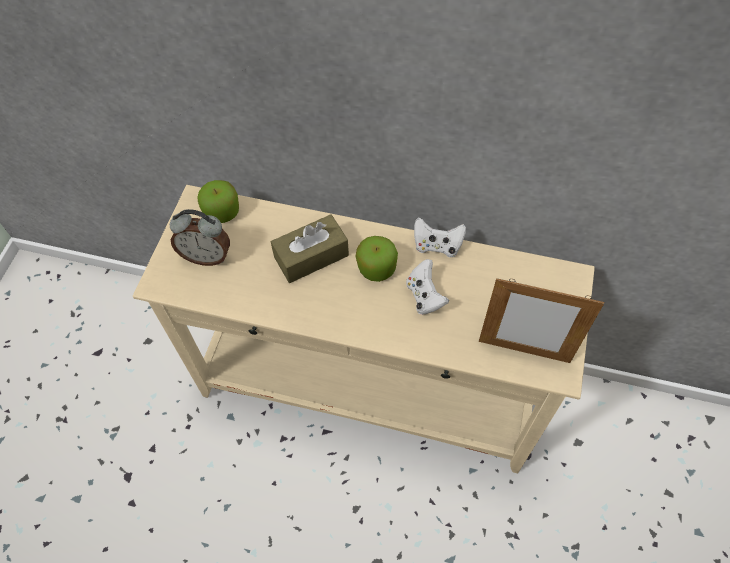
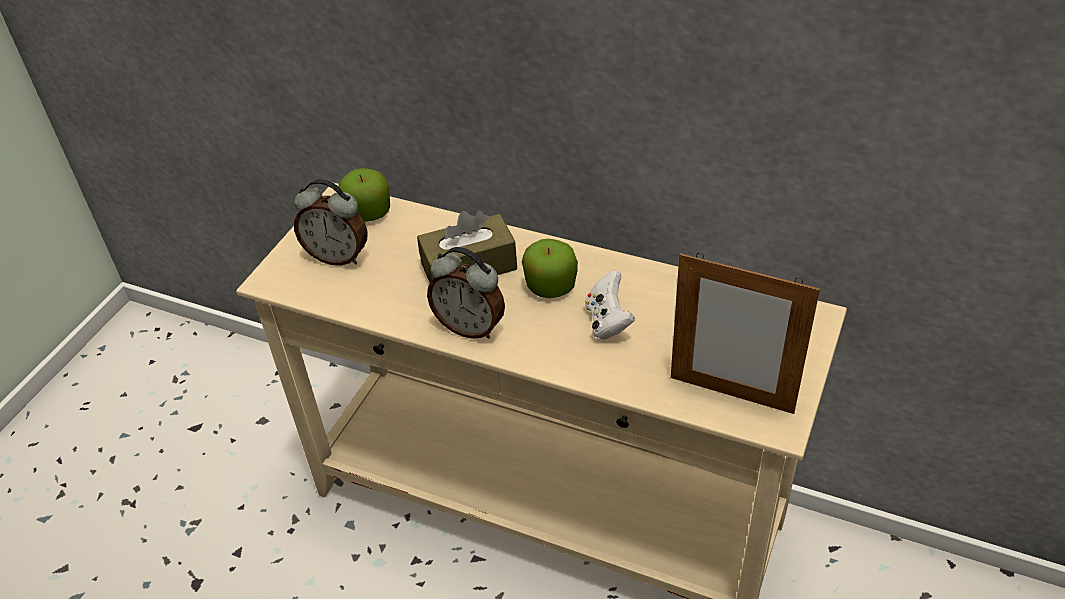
camera: 10 degrees right, 15 degrees down
white game controller [414,217,466,257] -> none
none -> alarm clock [427,247,505,339]

